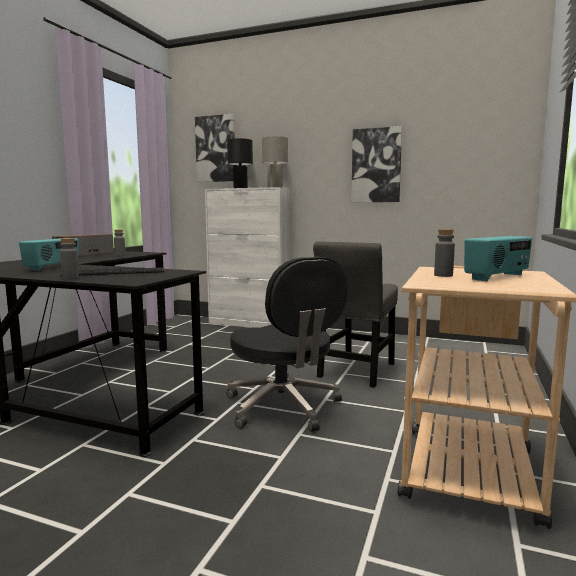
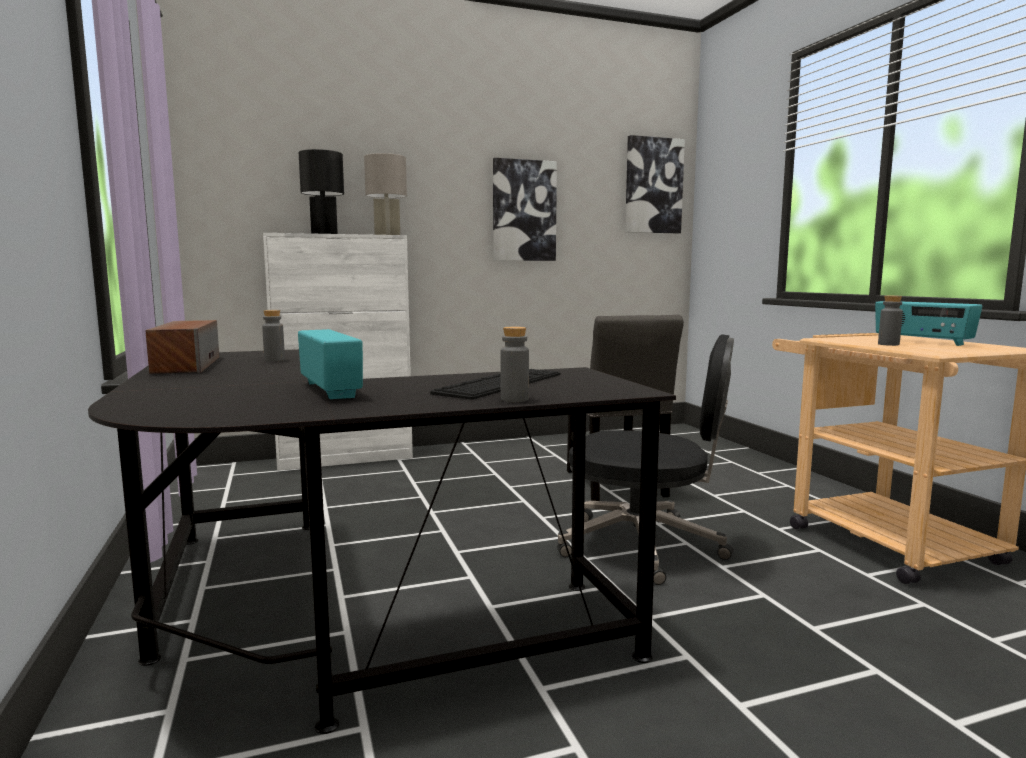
camera: 40 degrees left, 0 degrees up
picture [195,114,235,182] -> picture moved to [625,135,685,233]
radio [464,236,532,281] -> radio turned 135 degrees clockwise [875,301,982,346]

